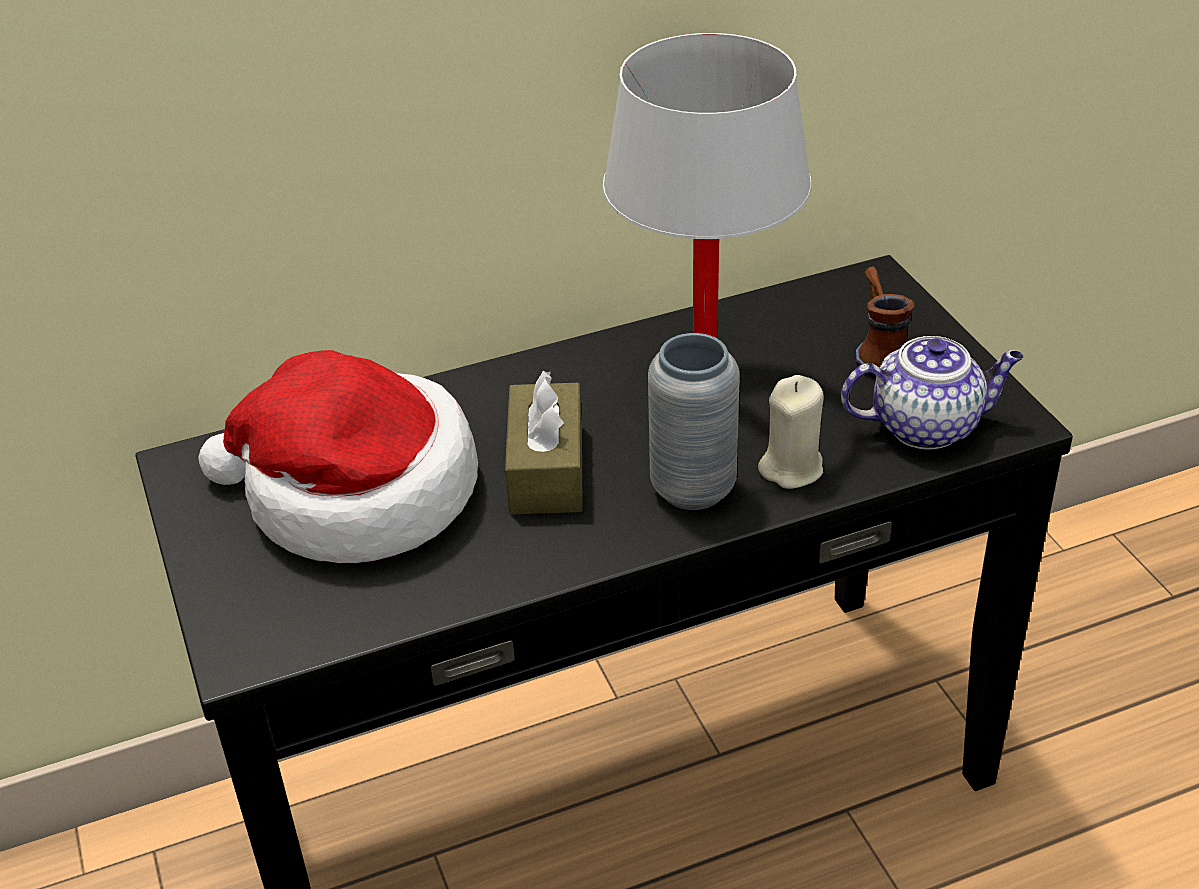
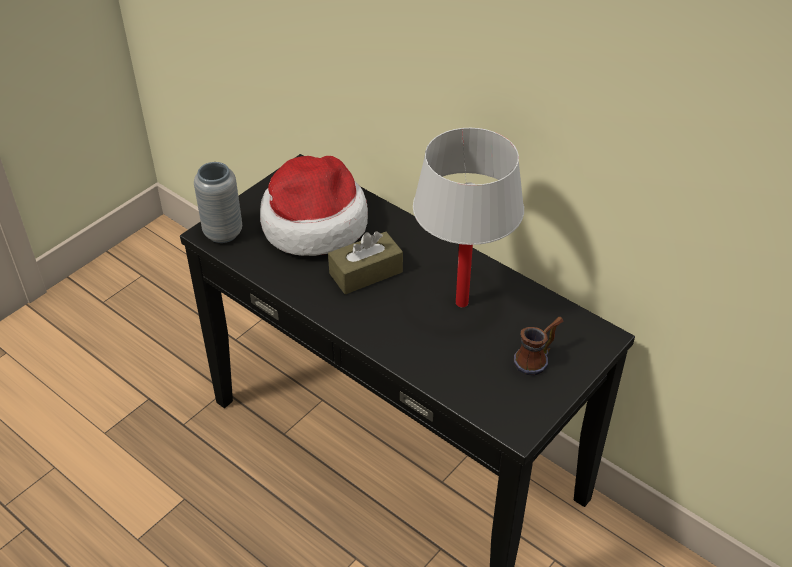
camera: 60 degrees right, 5 degrees up
grey vase [648,333,740,510] -> grey vase moved to [194,162,242,243]
beige candle [758,375,824,489] -> none
teapot [841,336,1024,450] -> none

